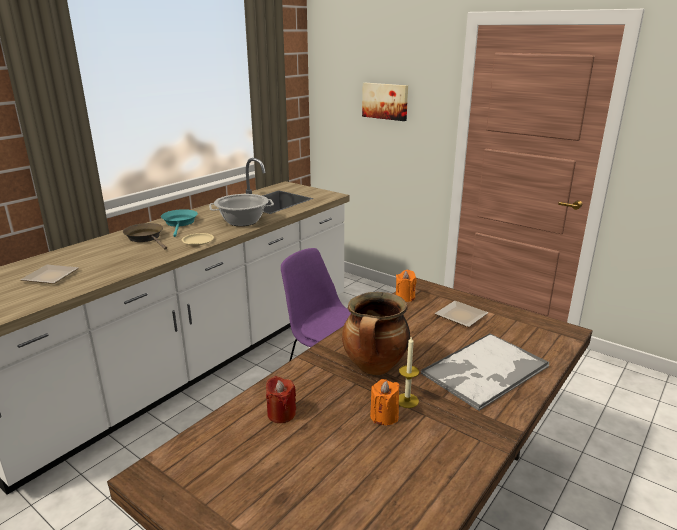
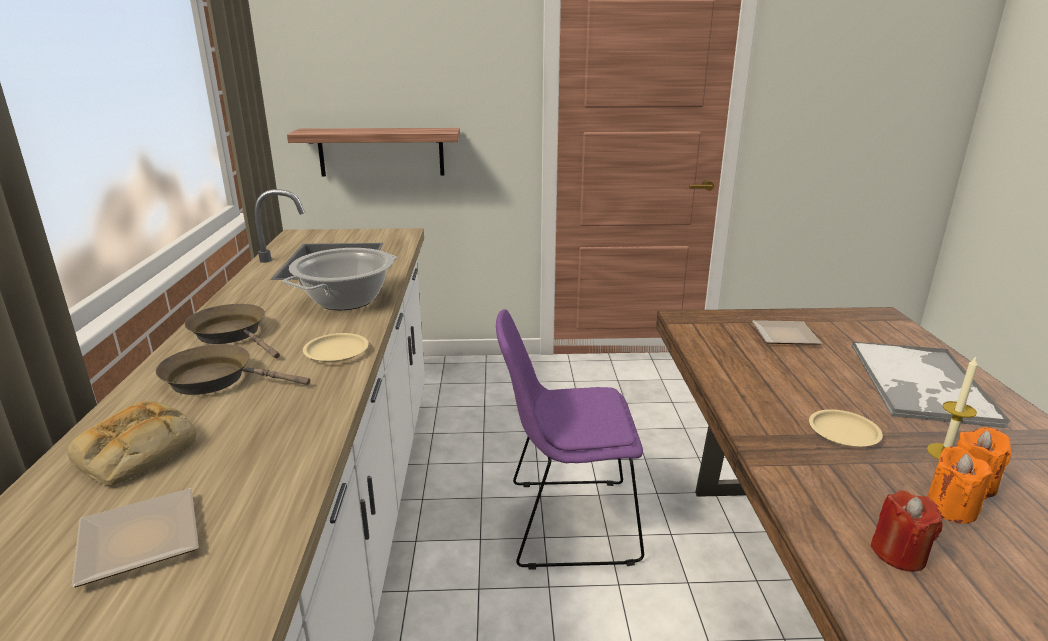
camera: 40 degrees left, 0 degrees up
turquoise frying pan [161,209,198,237] -> brown frying pan [184,304,280,358]
cooking pot [342,292,410,375] -> beige plate [809,409,883,447]
picture [362,83,408,121] -> none
orange candle [396,270,417,302] -> orange candle moved to [927,446,993,524]
none -> bread [67,401,196,485]
none -> shelf [287,128,460,176]

